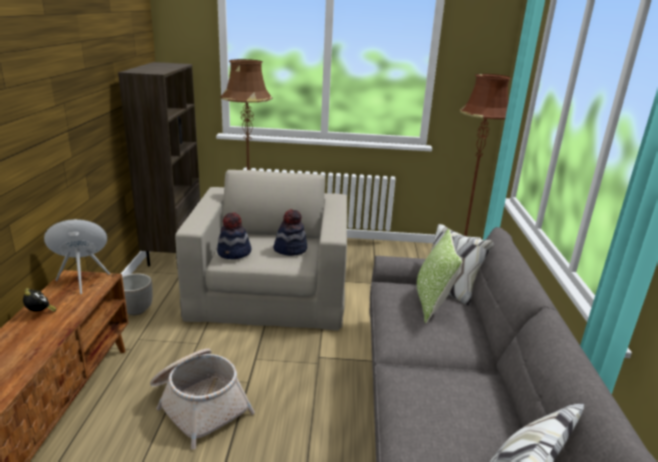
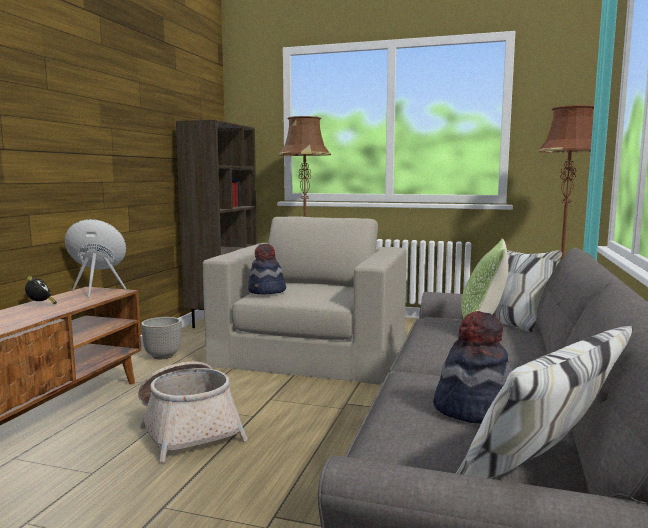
camera: 15 degrees right, 15 degrees down
hat [273,209,307,256] -> hat moved to [433,311,512,424]

